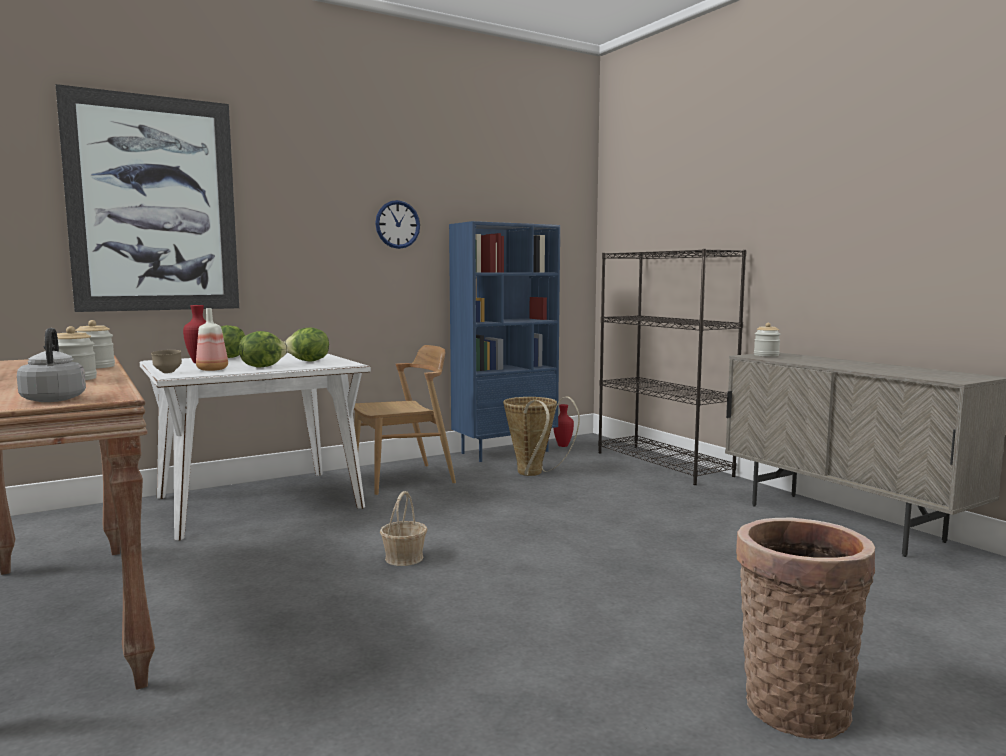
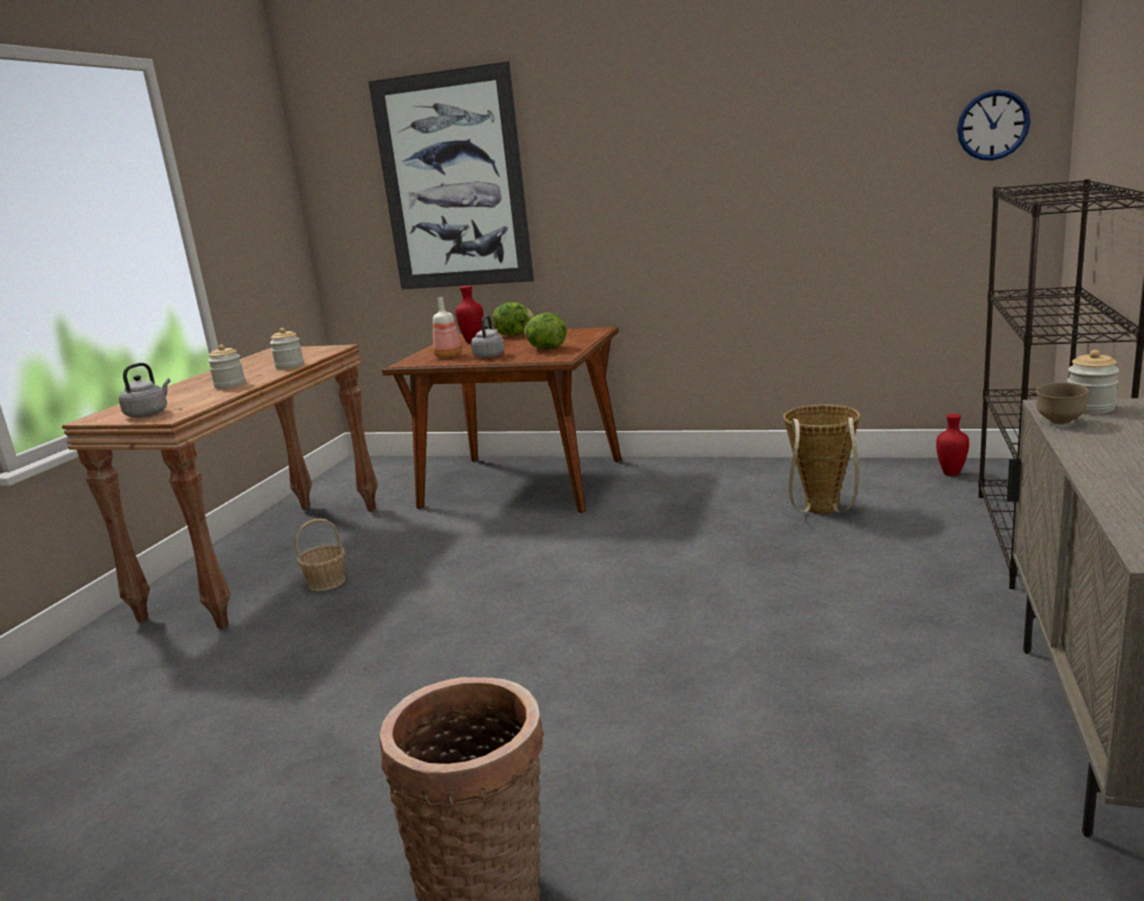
camera: 50 degrees right, 10 degrees up
white dining table [140,353,371,541] -> brown dining table [382,327,622,513]
brown bowl [151,350,182,373] -> brown bowl moved to [1036,382,1089,424]
lettuce [239,331,288,367] -> grey kettle [471,315,505,358]
brown chair [354,345,456,495] -> none
wall clock [375,200,420,249] -> wall clock moved to [957,90,1031,161]
basket [380,491,427,566] -> basket moved to [295,518,346,591]
blue bookcase [449,221,560,462] -> none

